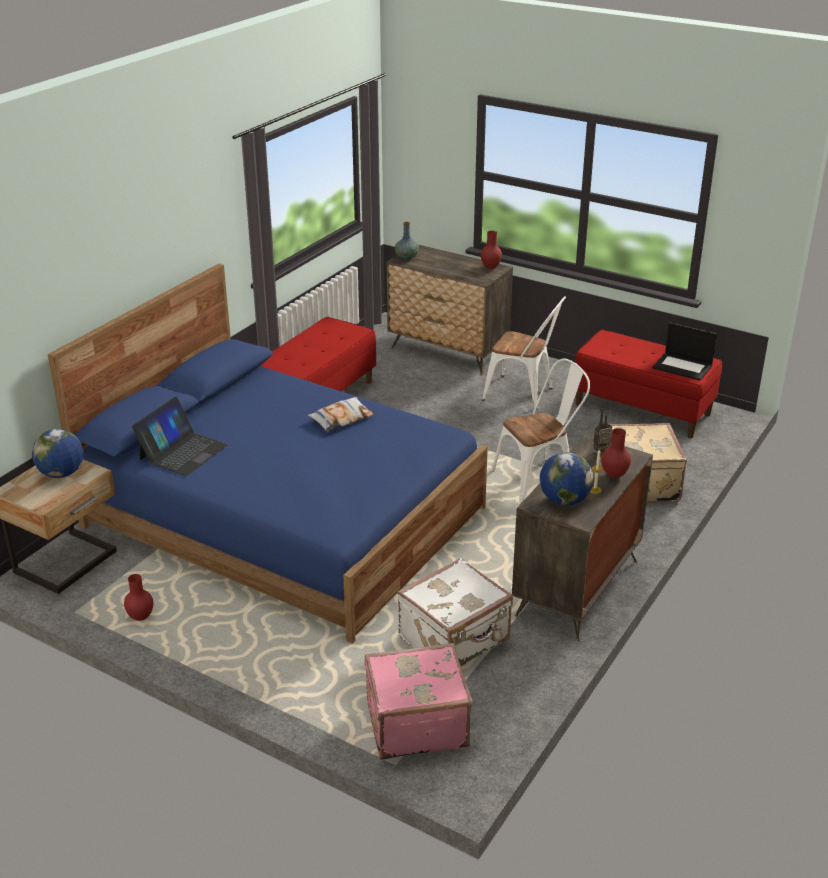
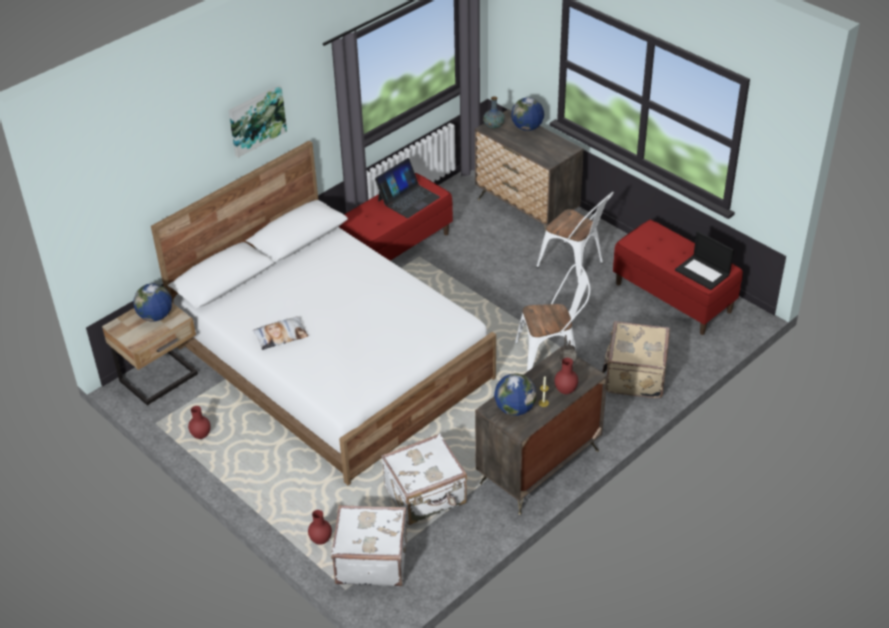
camera: 15 degrees right, 10 degrees up
blue bed [48,264,488,644] -> white bed [151,141,496,485]
laptop [132,397,228,476] -> laptop moved to [375,158,440,218]
pillow [308,397,374,432] -> pillow moved to [252,316,308,350]
pink suitcase [365,643,472,760] -> white suitcase [331,505,407,586]
red vase [481,231,502,269] -> red vase moved to [308,510,332,545]
none -> picture [228,85,287,158]
none -> globe [511,97,544,131]

